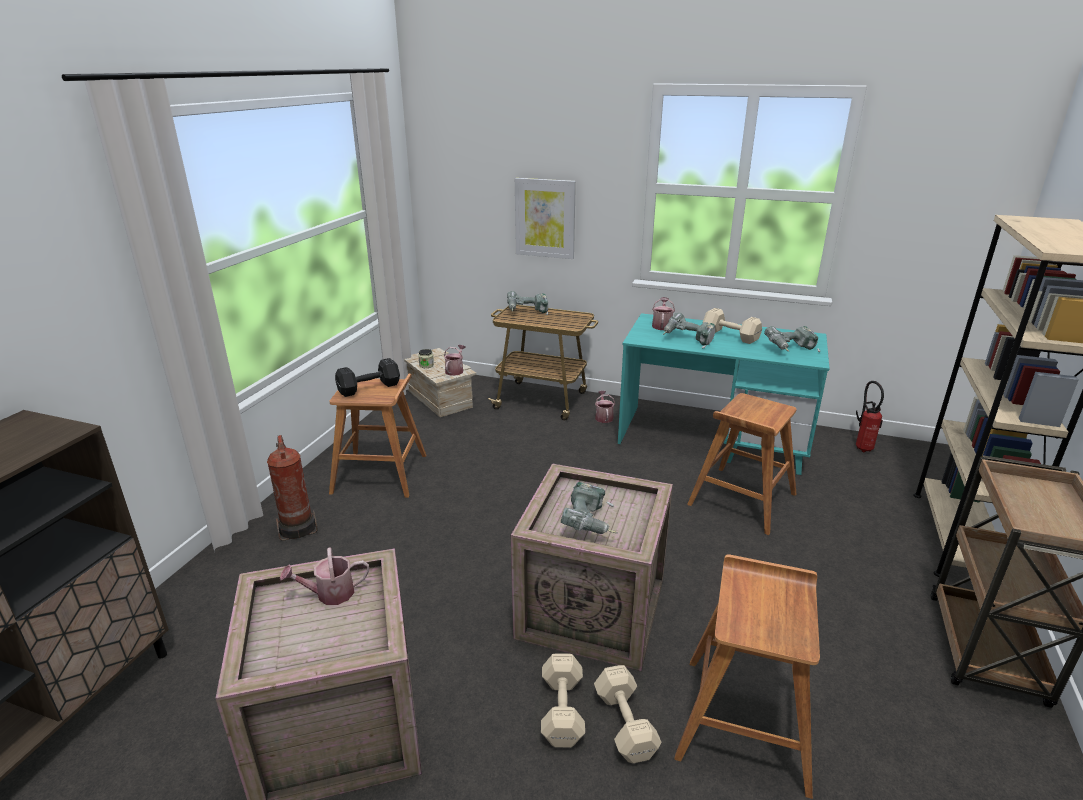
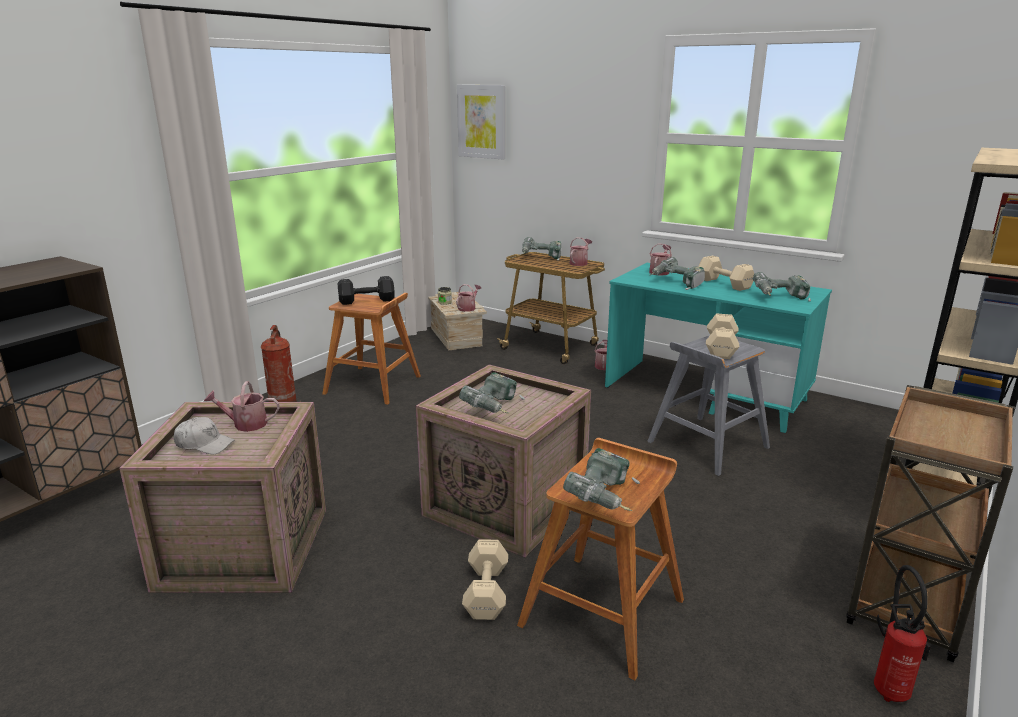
camera: 15 degrees right, 5 degrees down
picture [515,178,576,259] -> picture moved to [457,85,505,159]
beige dumbbell [541,653,585,747] -> beige dumbbell moved to [706,313,739,359]
brown stool [687,393,796,535] -> grey stool [647,335,770,476]
fire extinguisher [856,381,884,452] -> fire extinguisher moved to [874,565,930,702]
none -> white cap [174,417,235,455]
none -> power drill [563,448,640,511]
none -> watering can [570,237,592,266]

